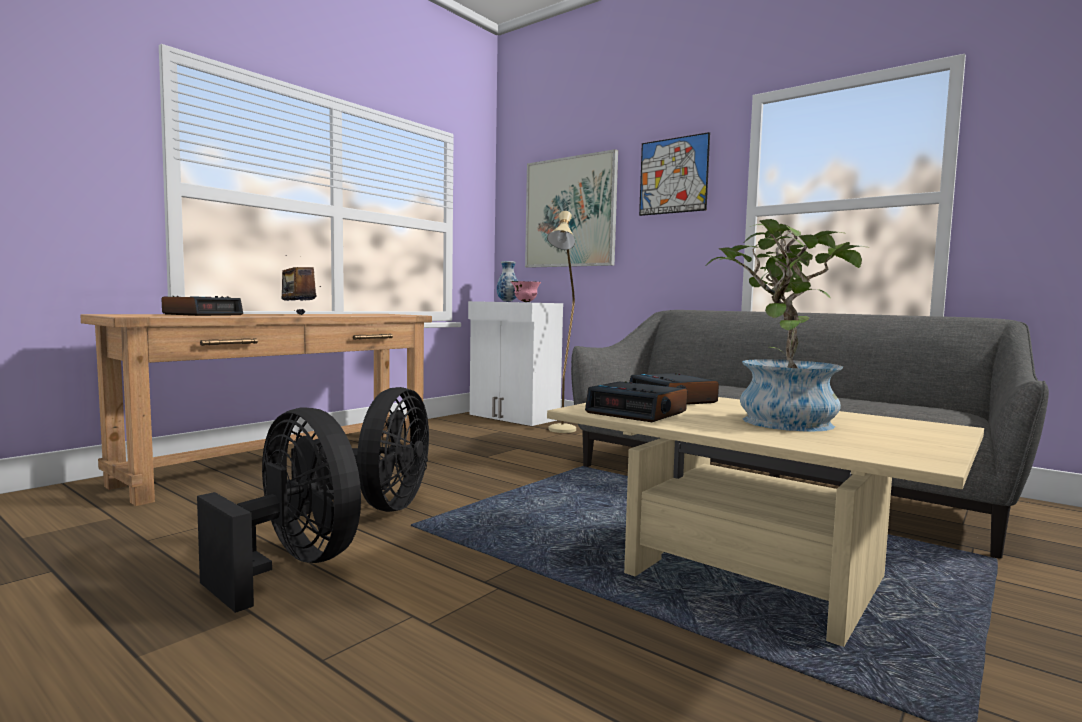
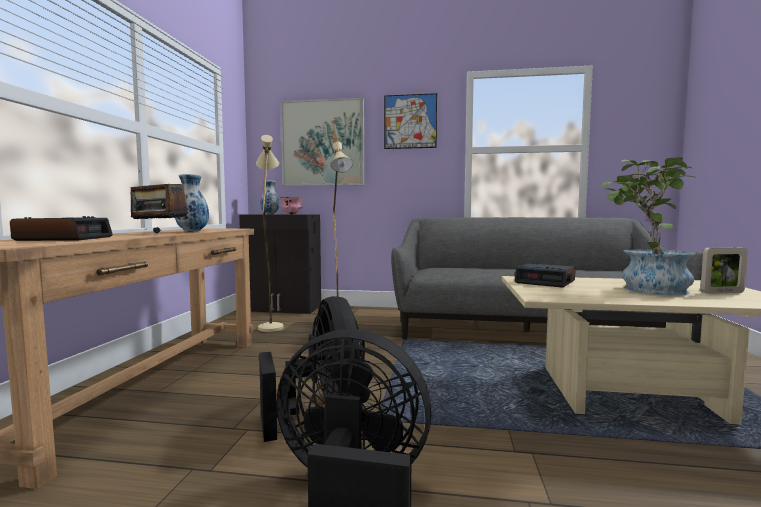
camera: 30 degrees left, 0 degrees up
white cabinet [468,301,563,426] -> black cabinet [239,214,321,314]
alarm clock [585,381,687,422] -> none
none -> vase [175,174,209,232]
none -> beige floor lamp [256,135,284,332]
none -> picture frame [700,247,748,294]

